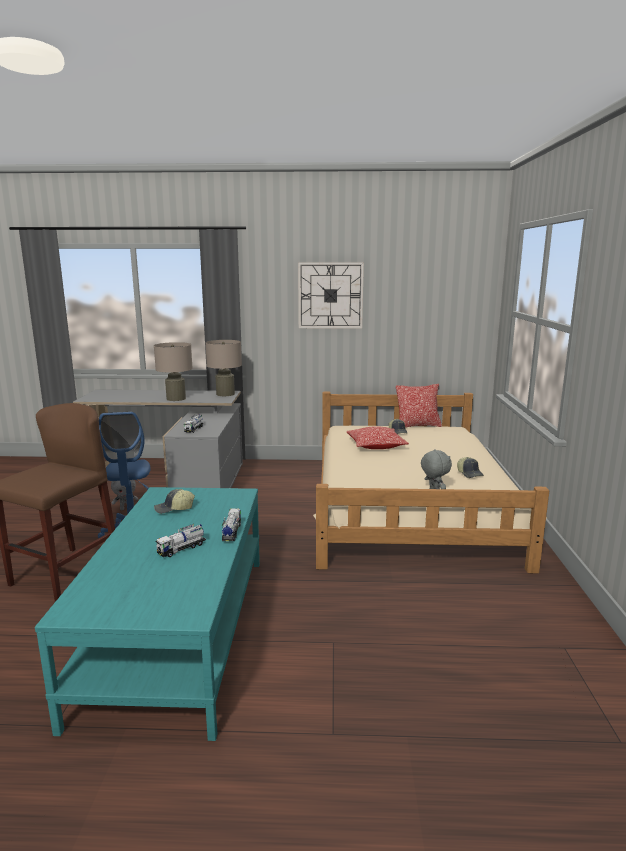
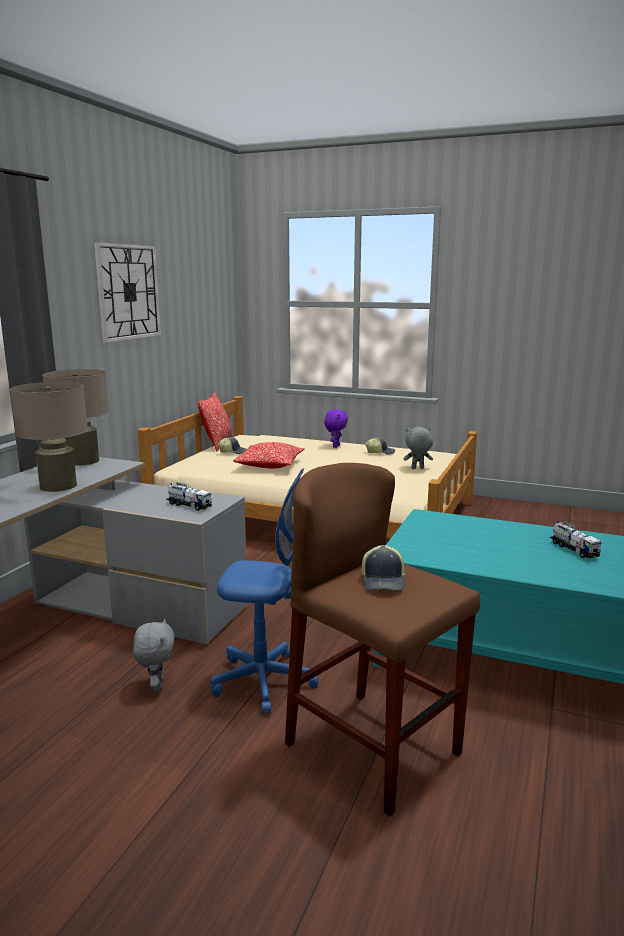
camera: 70 degrees left, 0 degrees up
cap [154,489,195,514] -> cap moved to [362,545,405,591]
toy truck [222,508,241,541] -> none
none -> purple plush toy [324,409,348,448]

